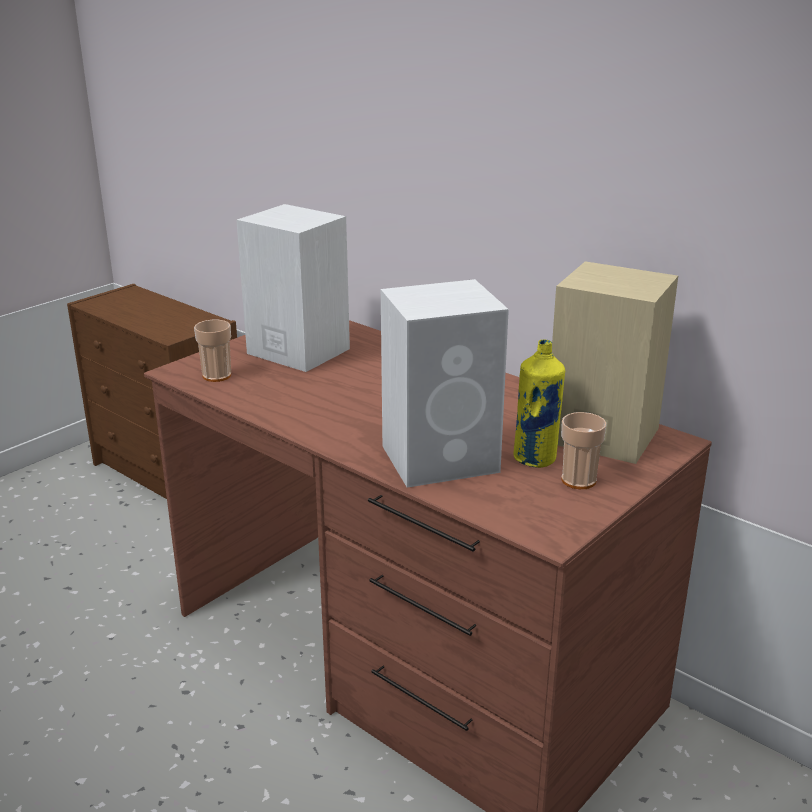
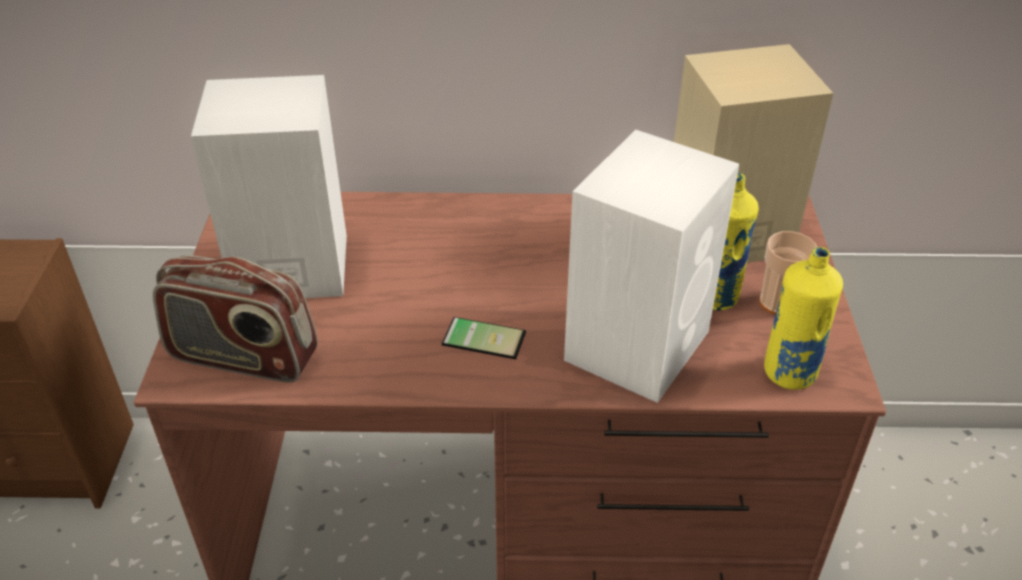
camera: 40 degrees left, 15 degrees up
cup [194,320,231,382] -> radio [153,255,318,382]
none -> phone [442,317,526,359]
none -> yellow bottle [764,247,843,390]

